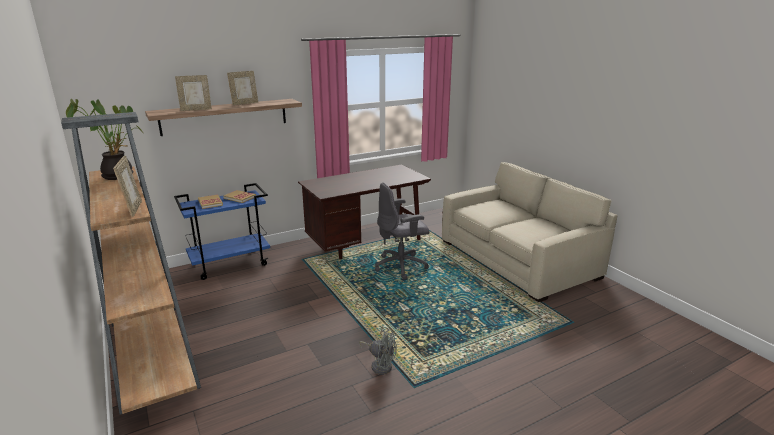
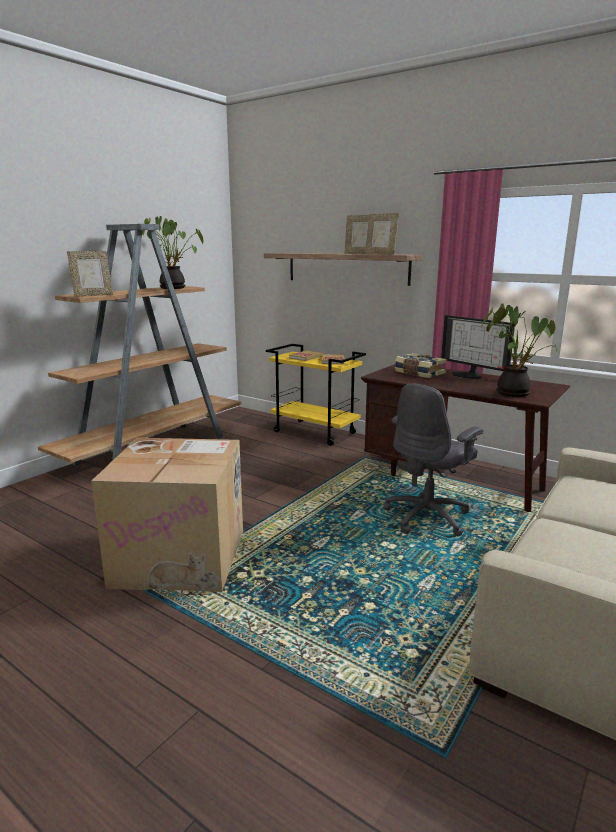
camera: 65 degrees right, 5 degrees down
blue cart [174,183,270,280] -> yellow cart [266,344,366,446]
picture frame [175,75,212,111] -> picture frame moved to [365,213,399,255]
grey fan [359,329,397,375] -> cardboard box [91,438,243,592]
grey office chair [375,183,429,279] -> grey office chair turned 90 degrees counterclockwise [383,383,483,536]
none -> book [395,353,447,378]
none -> monitor [441,315,515,379]
none -> potted plant [482,303,558,397]

